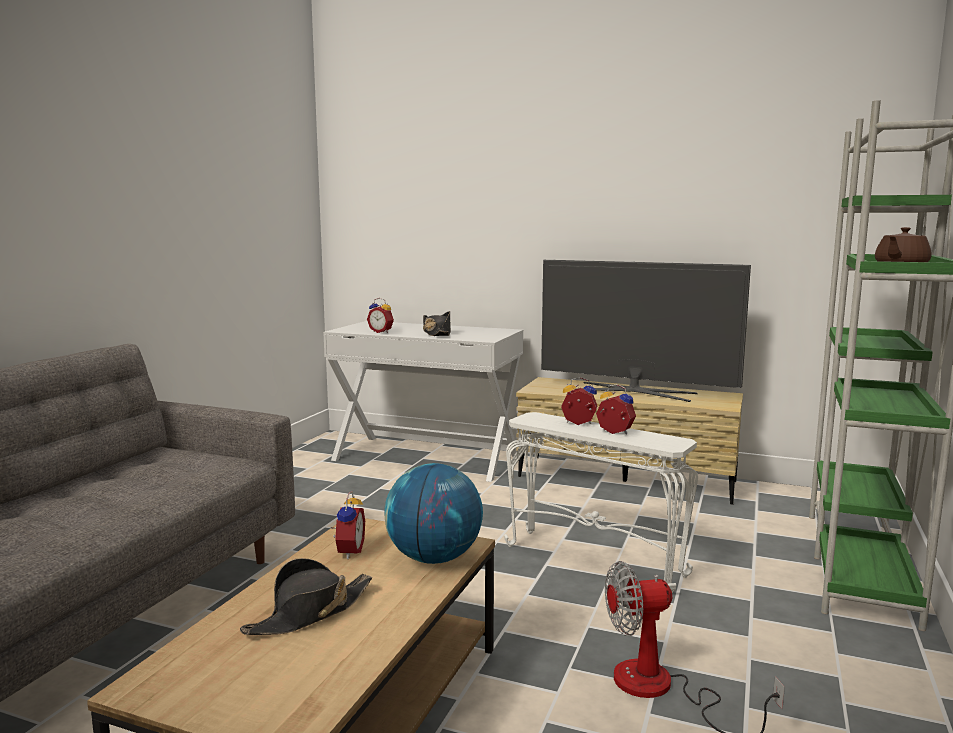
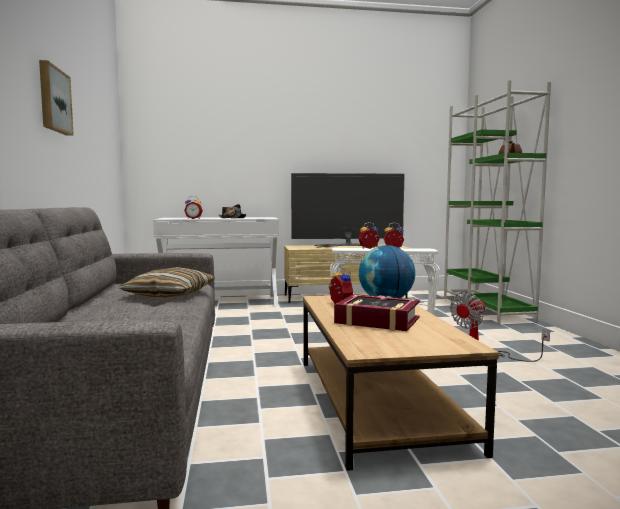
camera: 30 degrees left, 5 degrees down
black hat [240,558,372,635] -> book [334,294,420,331]
none -> picture [39,60,74,136]
none -> pillow [118,267,215,298]

